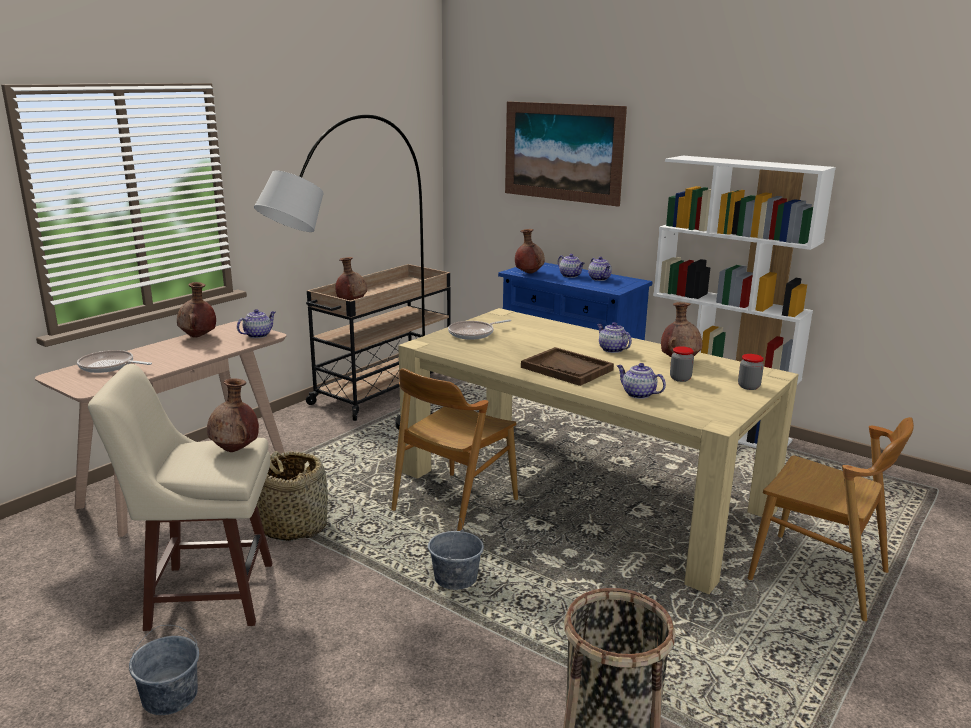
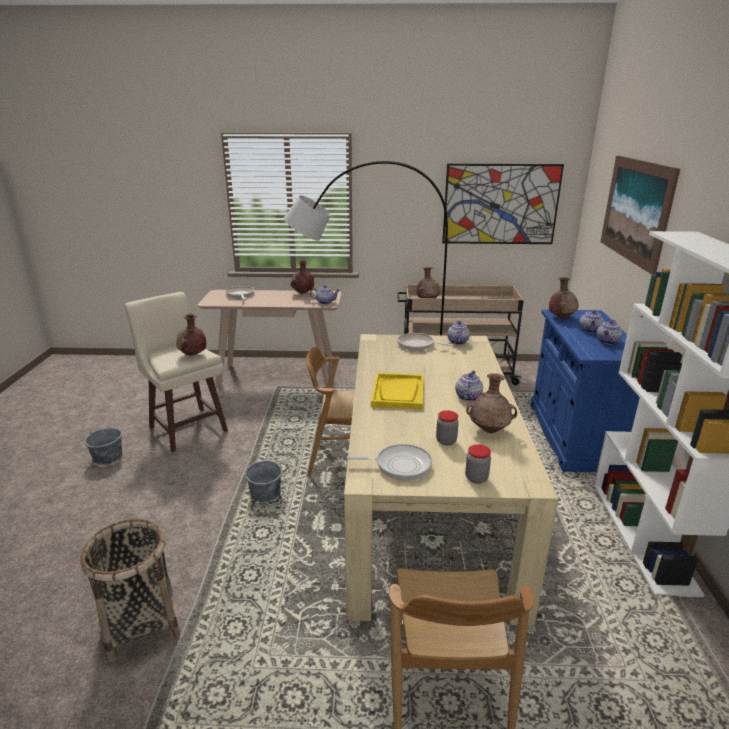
camera: 55 degrees right, 5 degrees up
basket [257,451,328,541] -> none
brown tray [521,347,614,386] -> yellow tray [371,373,423,410]
teapot [617,363,666,399] -> teapot moved to [447,321,470,345]
none -> frying pan [347,444,432,480]
none -> picture [442,164,564,244]

